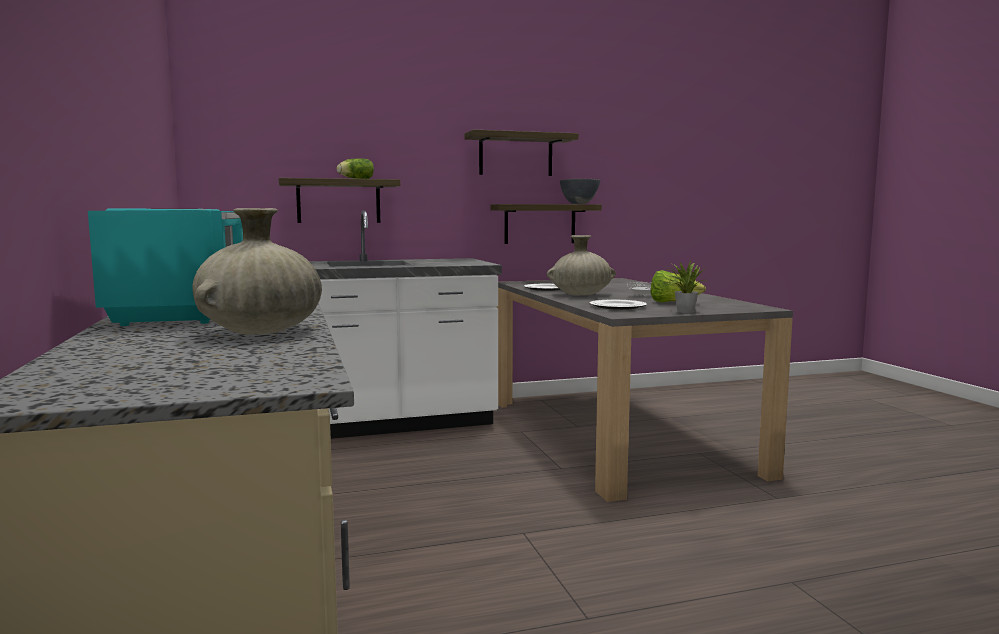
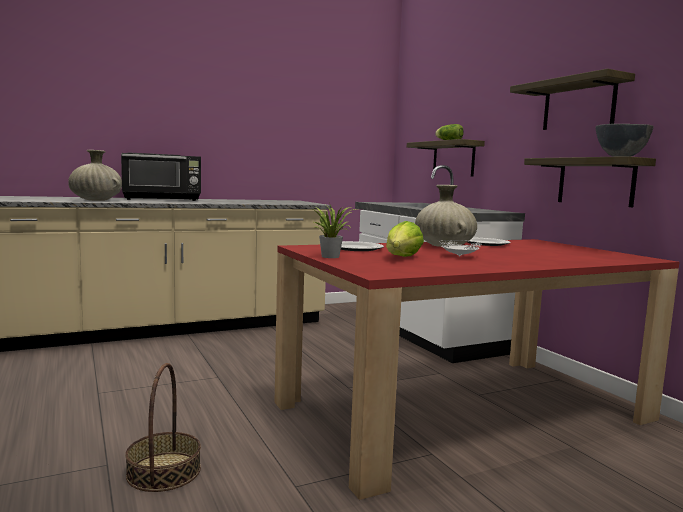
camera: 80 degrees right, 0 degrees up
turquoise microwave [88,209,243,326] -> black microwave [121,152,201,201]
grey dining table [497,278,793,502] -> red dining table [274,239,679,500]
none -> basket [125,363,201,492]

